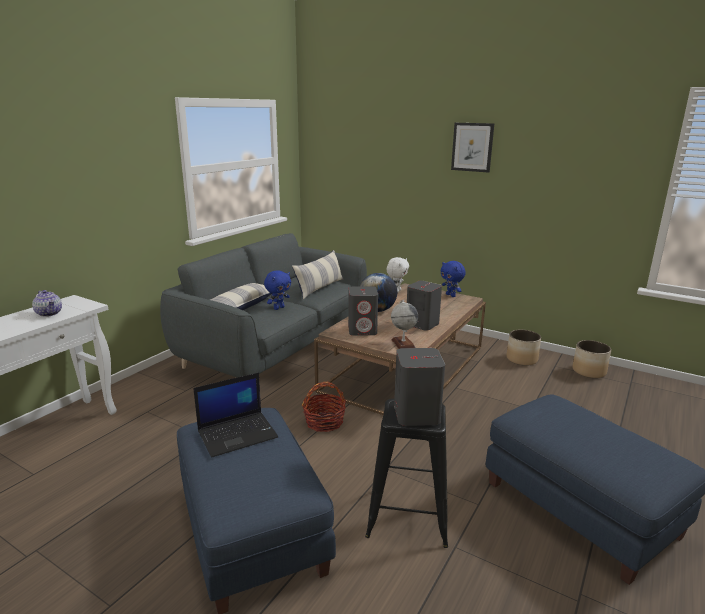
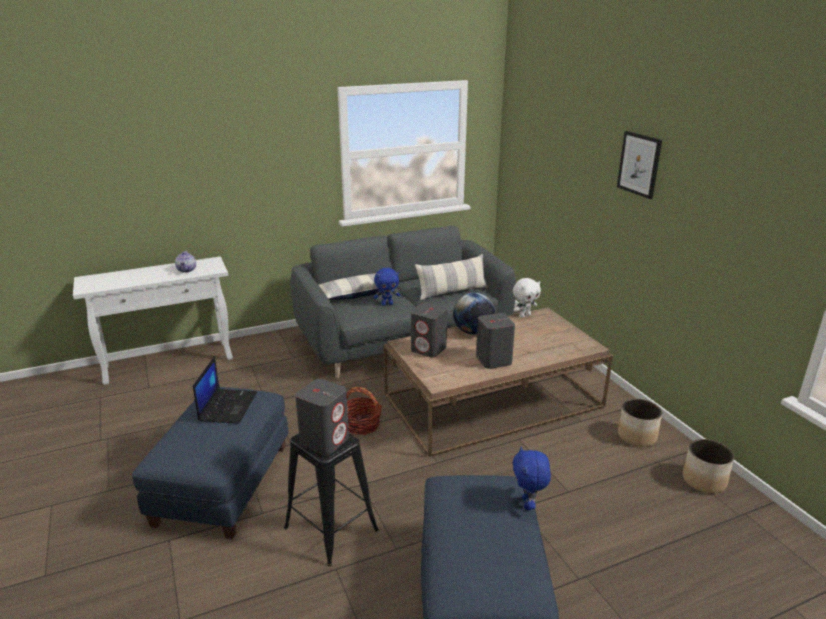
camera: 35 degrees right, 5 degrees up
laptop [193,373,278,458] -> laptop turned 90 degrees counterclockwise [193,356,257,423]
globe [391,300,418,349] -> none
blue plush toy [441,261,466,297] -> blue plush toy moved to [513,446,551,510]

